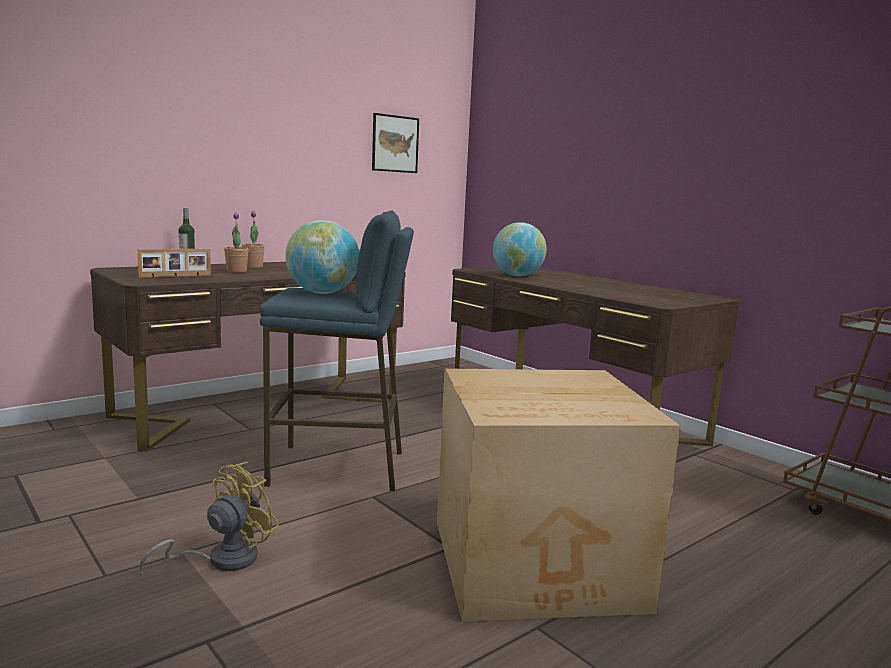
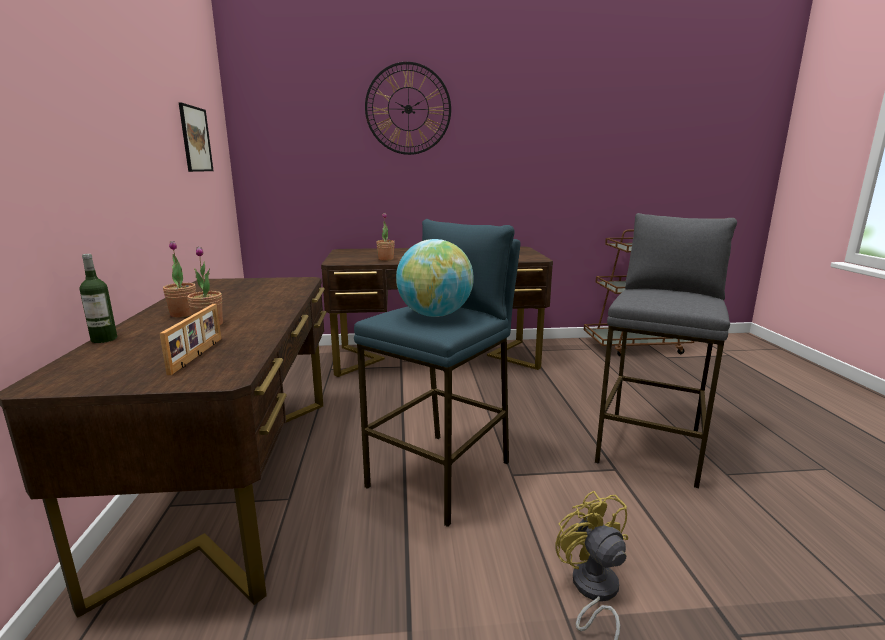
camera: 55 degrees left, 5 degrees up
cardboard box [437,368,681,622] -> grey stool [595,213,737,488]
globe [493,222,547,276] -> potted plant [376,213,395,261]
none -> wall clock [365,62,451,155]

